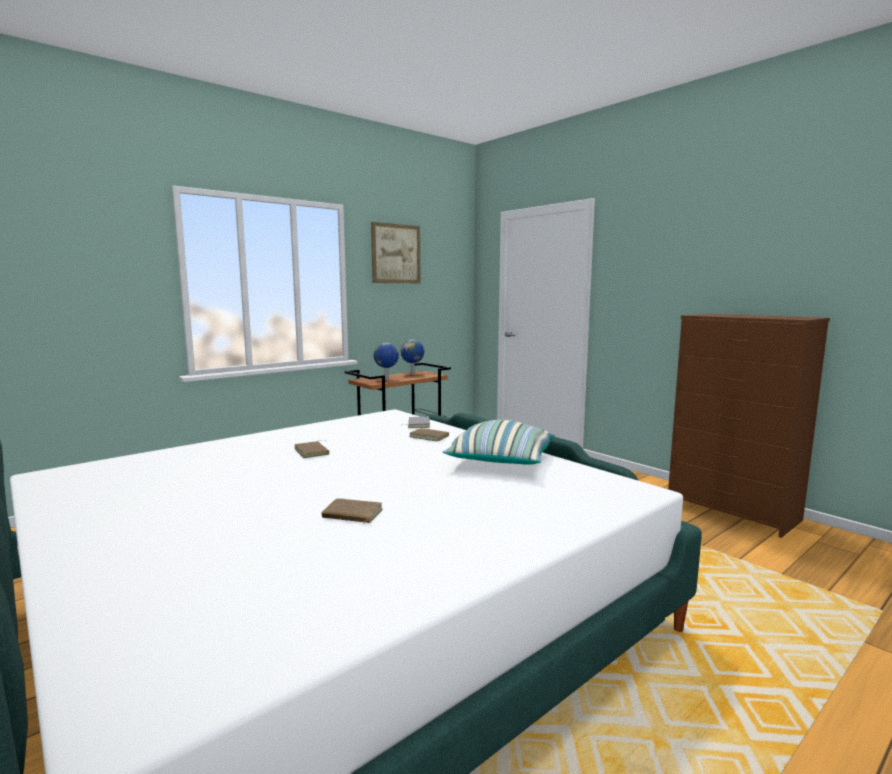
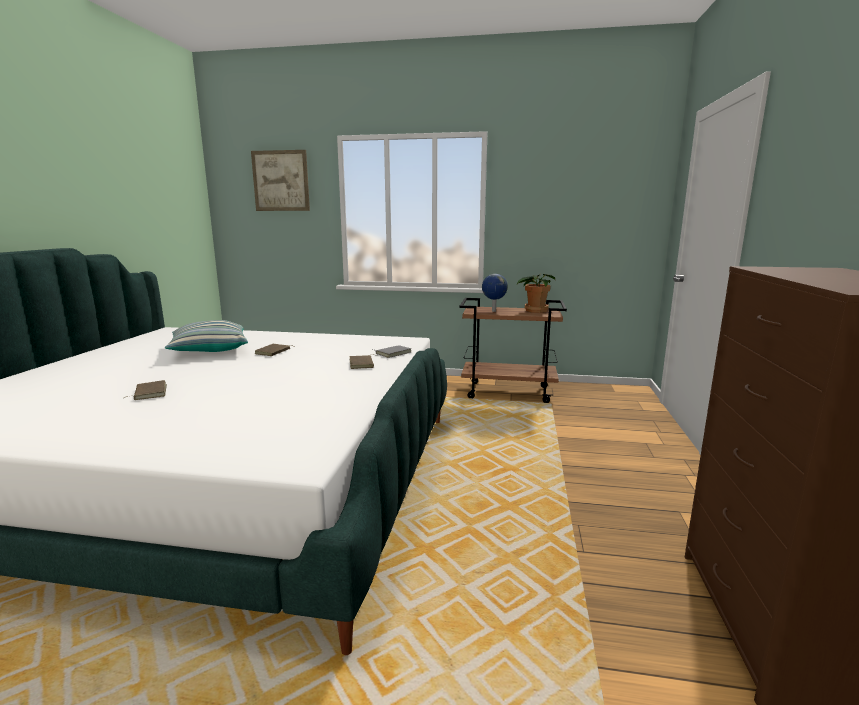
camera: 50 degrees right, 5 degrees up
picture [371,222,421,283] -> picture moved to [251,150,310,211]
globe [401,340,424,375] -> potted plant [516,274,555,313]
pillow [443,420,555,465] -> pillow moved to [165,320,248,352]

